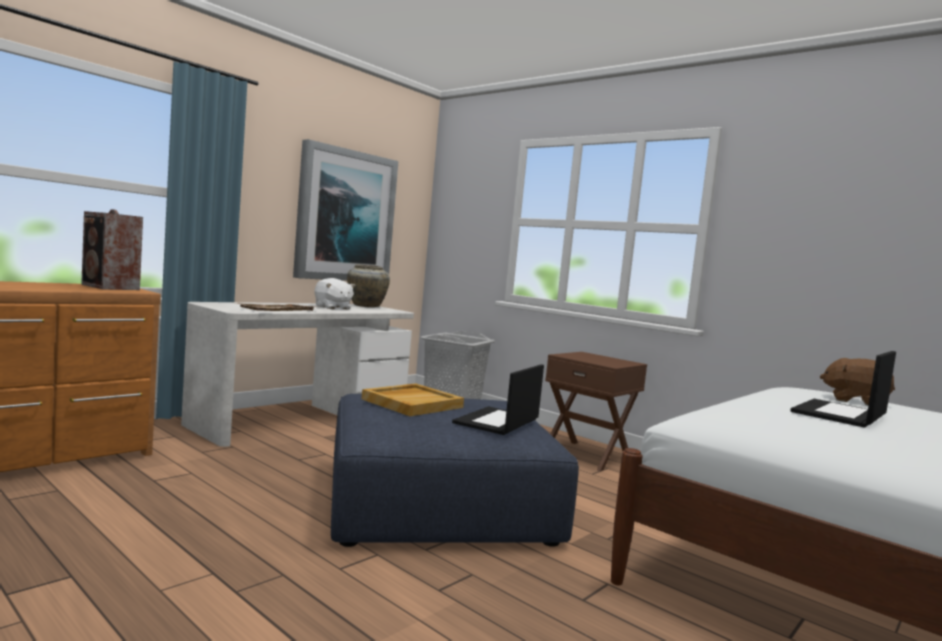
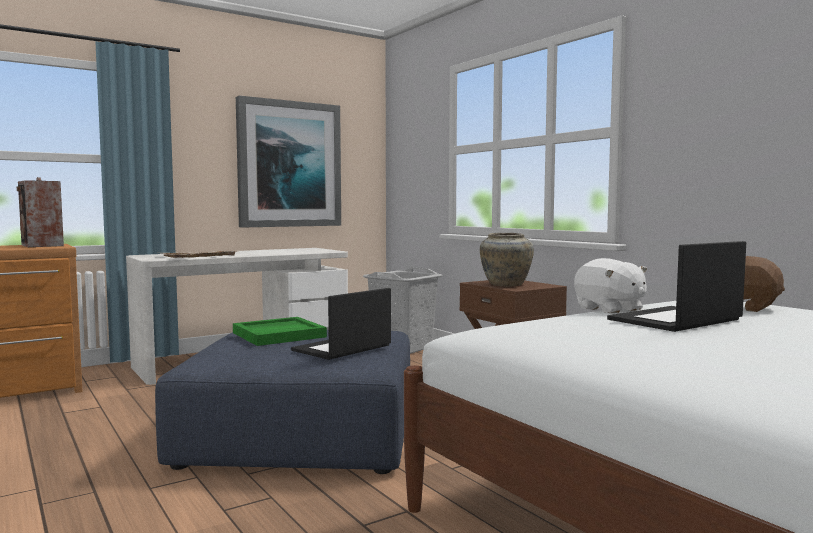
camera: 15 degrees right, 0 degrees up
white plush toy [315,278,355,309] -> white plush toy moved to [574,258,647,313]
beige vase [347,264,390,307] -> beige vase moved to [480,233,534,287]
beige tray [362,383,464,416] -> green tray [233,317,327,346]

